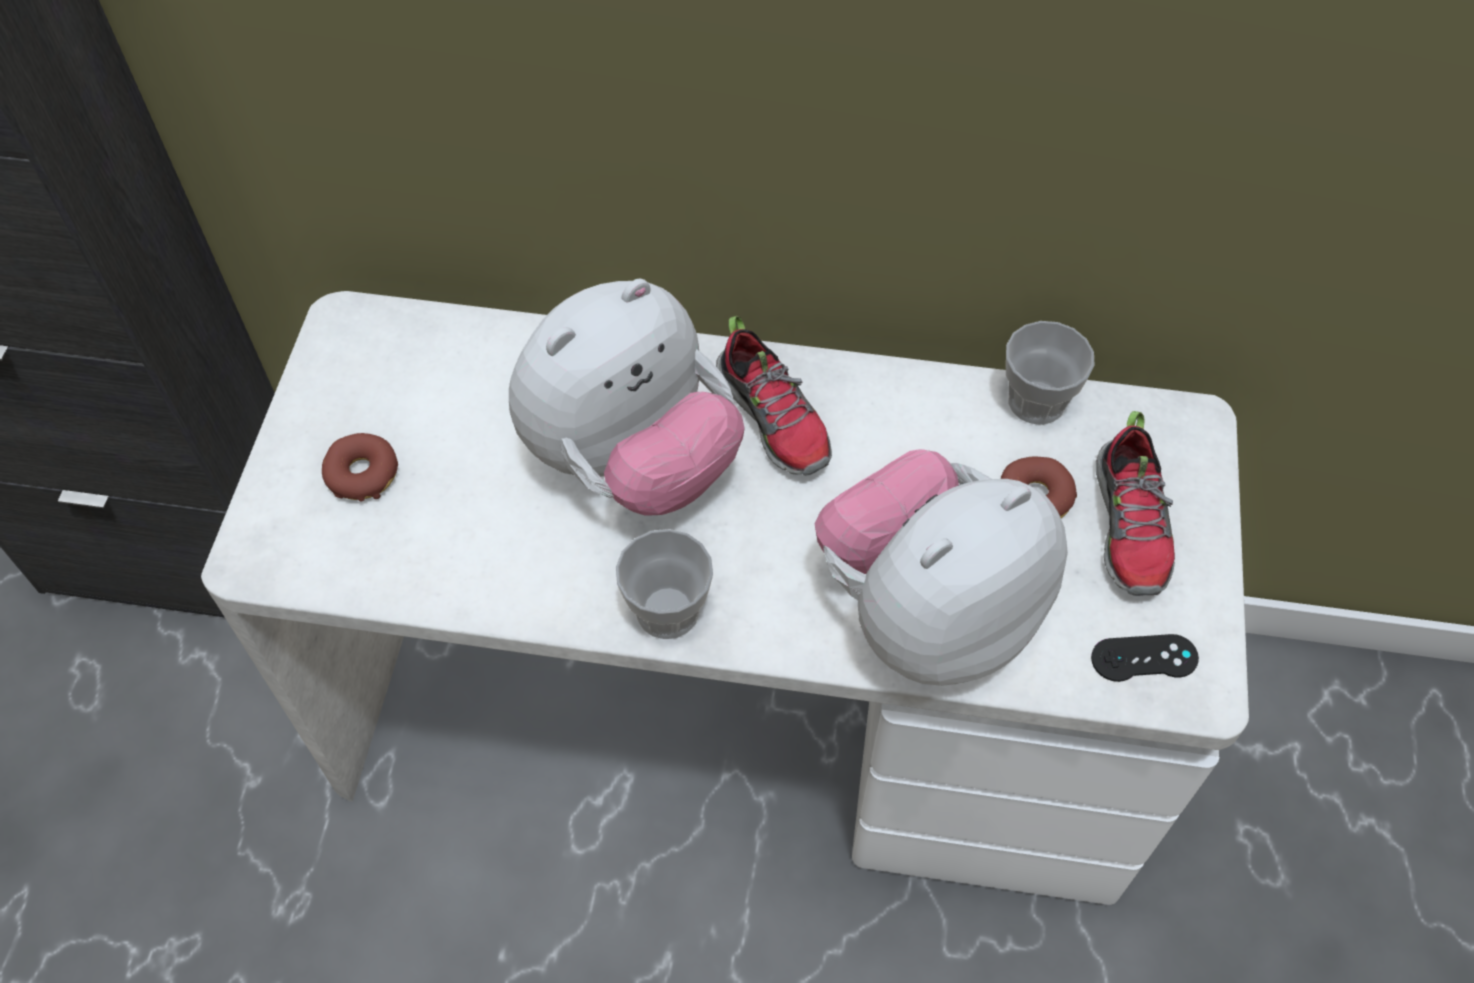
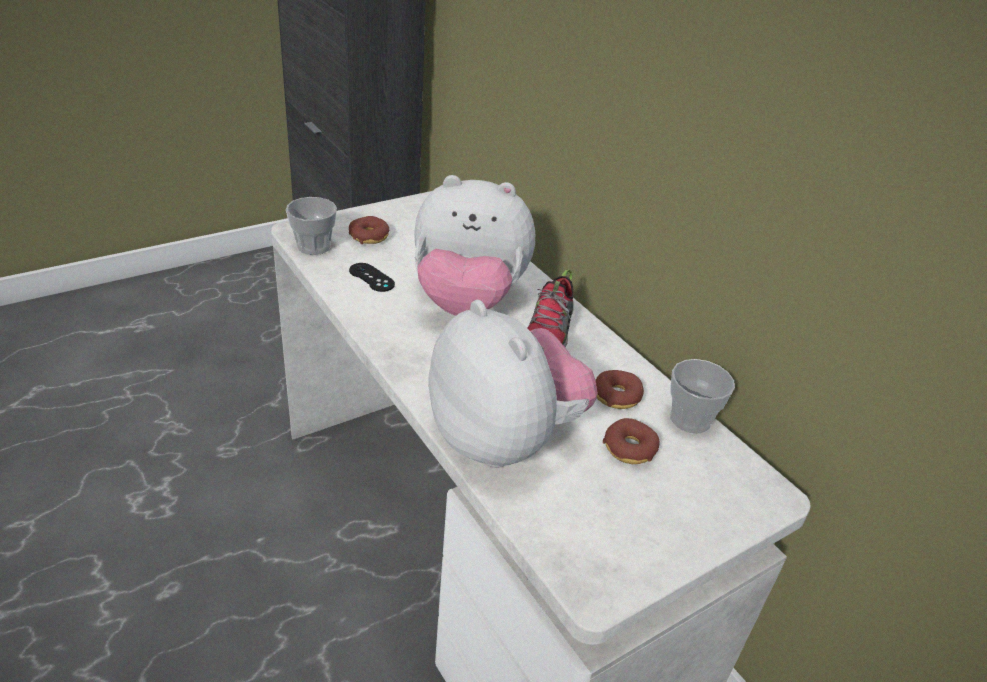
camera: 45 degrees right, 20 degrees down
cup [616,529,713,639] -> cup moved to [286,197,337,255]
plush toy [815,449,1068,686] -> plush toy turned 45 degrees clockwise [428,300,598,468]
black game controller [1091,634,1199,682] -> black game controller moved to [349,263,395,292]
shoe [1096,411,1175,596] -> none
none -> donut [595,370,644,409]

